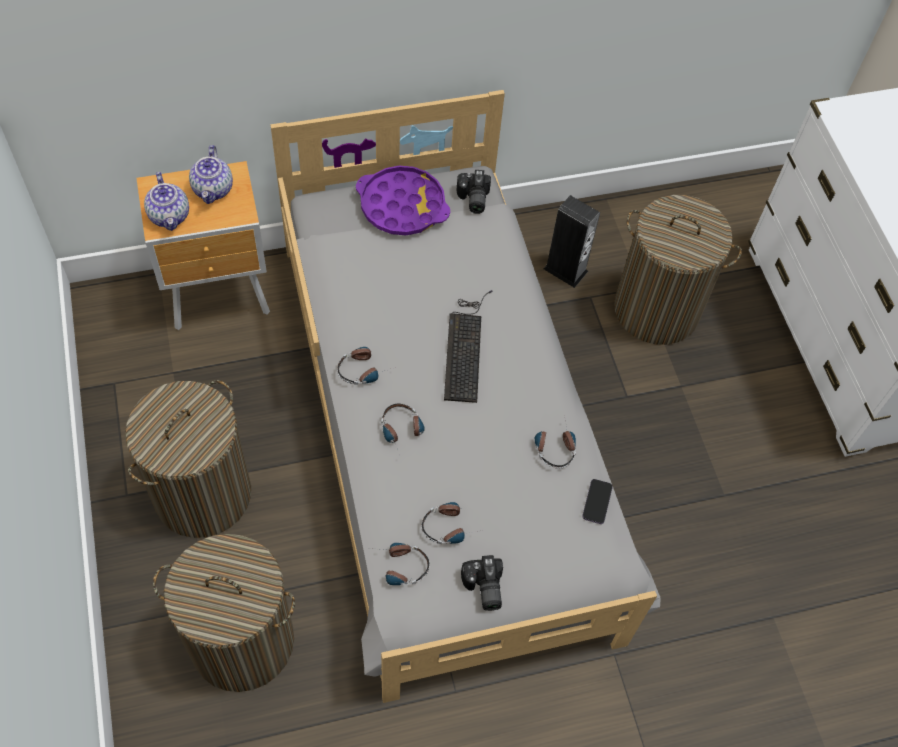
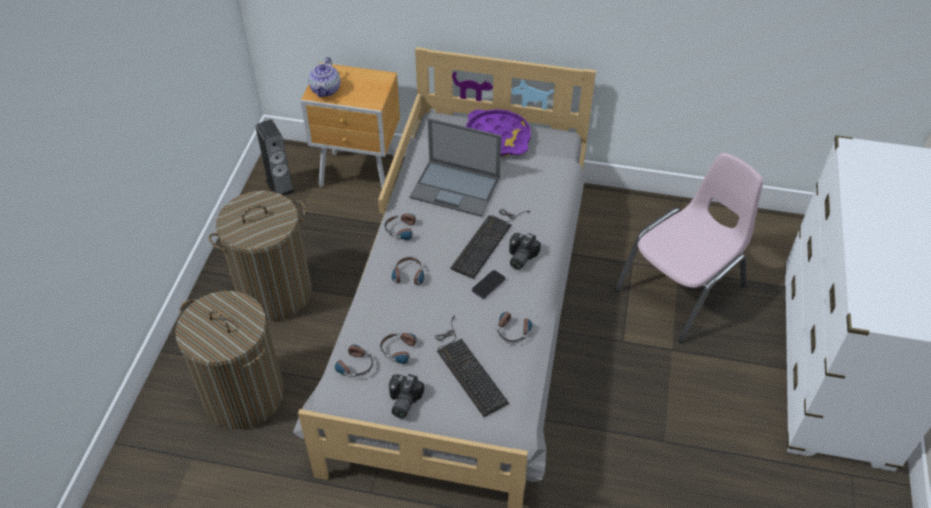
camera: 30 degrees right, 10 degrees down
teapot [189,145,233,204] -> none
camera [457,170,491,214] -> camera moved to [509,233,541,270]
speaker [543,195,600,288] -> speaker moved to [255,119,295,196]
phone [582,479,613,524] -> phone moved to [472,270,506,299]
laundry basket [614,195,742,345] -> pink chair [614,153,764,343]
none -> laptop [410,118,501,217]
none -> keyboard [435,316,509,417]

